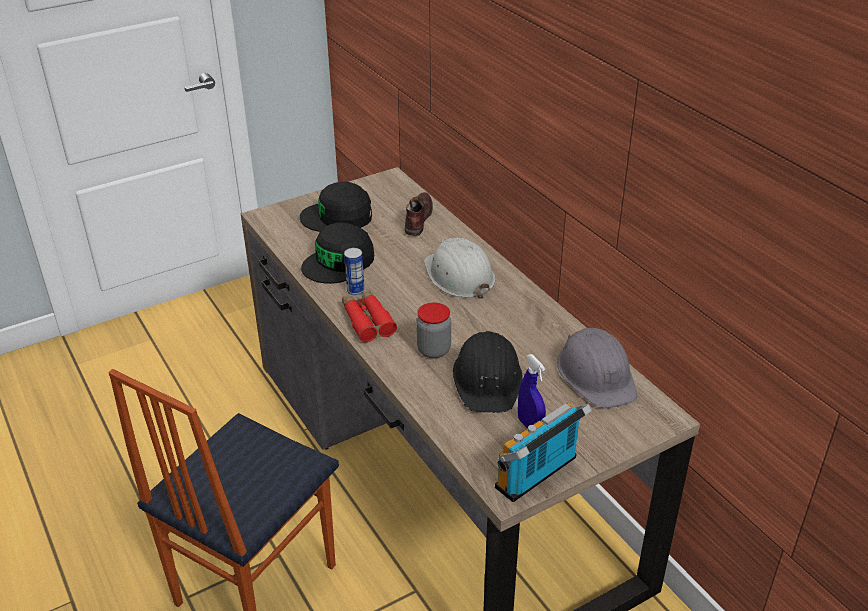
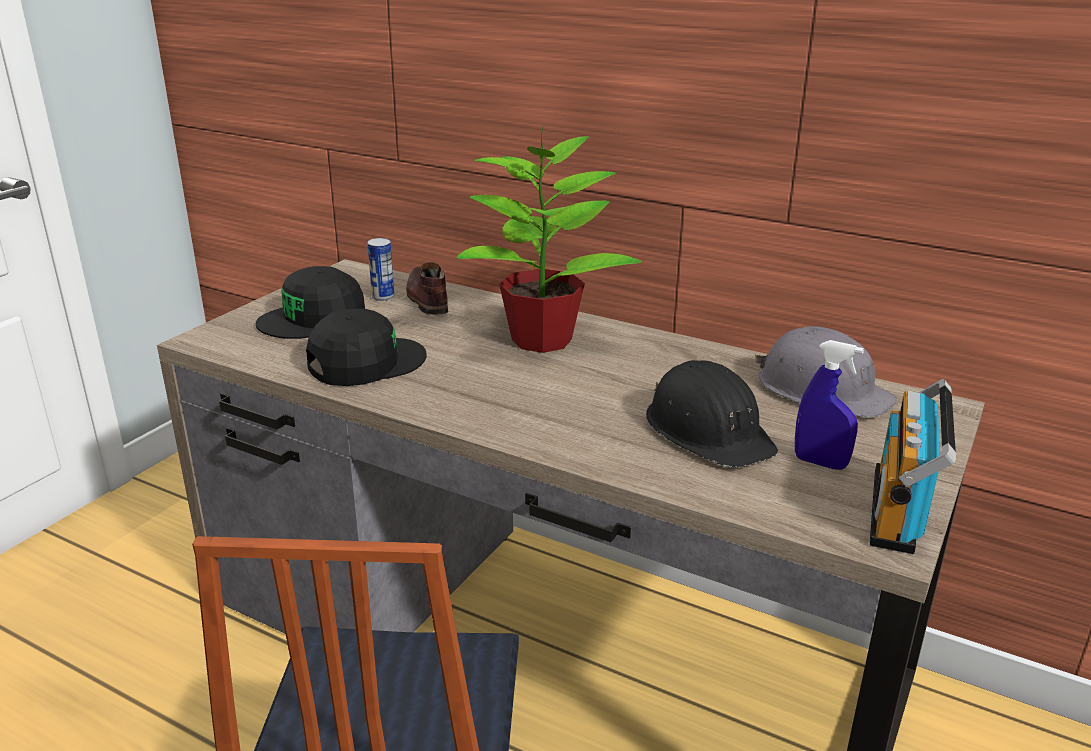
camera: 30 degrees left, 10 degrees down
black cap [301,222,374,284] -> black cap turned 135 degrees counterclockwise [306,309,427,386]
red binoculars [342,290,397,342] -> none
can [344,248,364,295] -> can moved to [367,238,394,301]
jar [416,303,451,358] -> none
white hard hat [424,238,495,299] -> potted plant [456,125,642,353]

